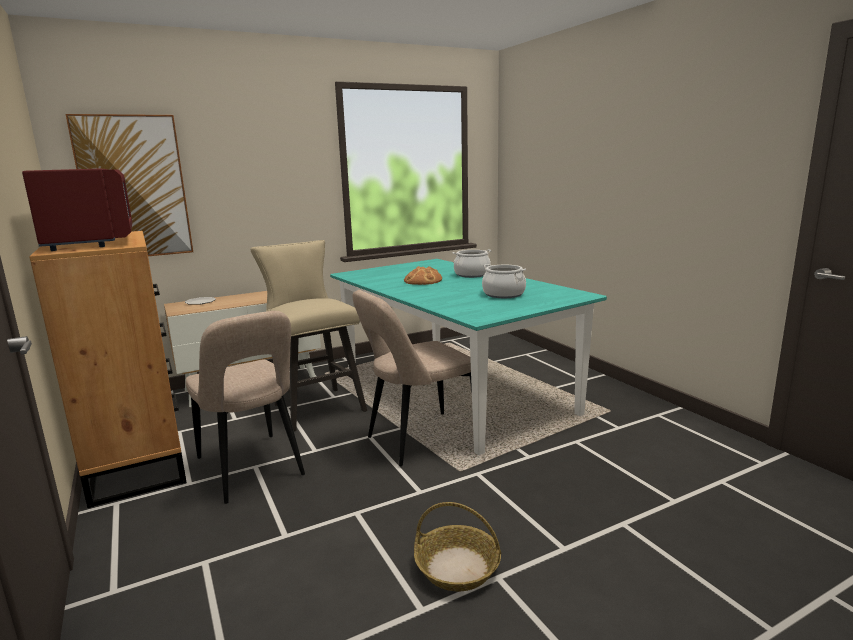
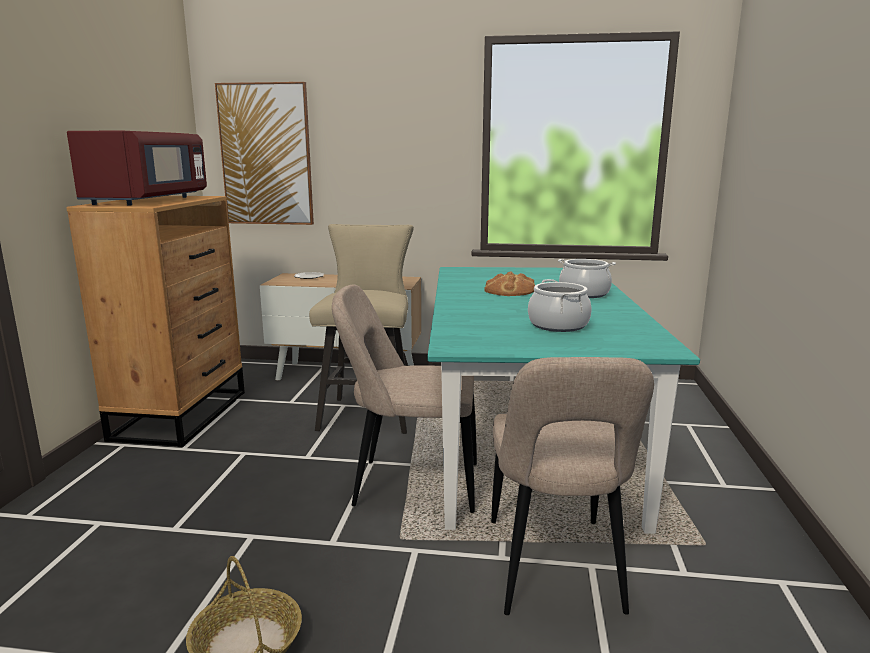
camera: 35 degrees right, 0 degrees up
beige chair [186,311,305,504] -> beige chair moved to [491,357,654,615]

